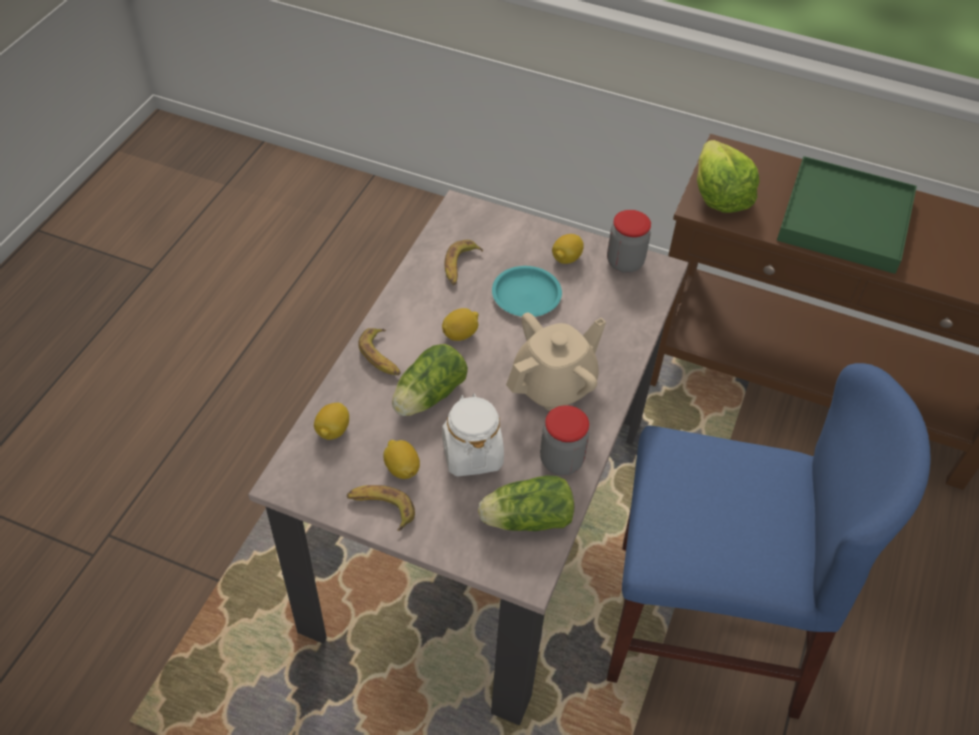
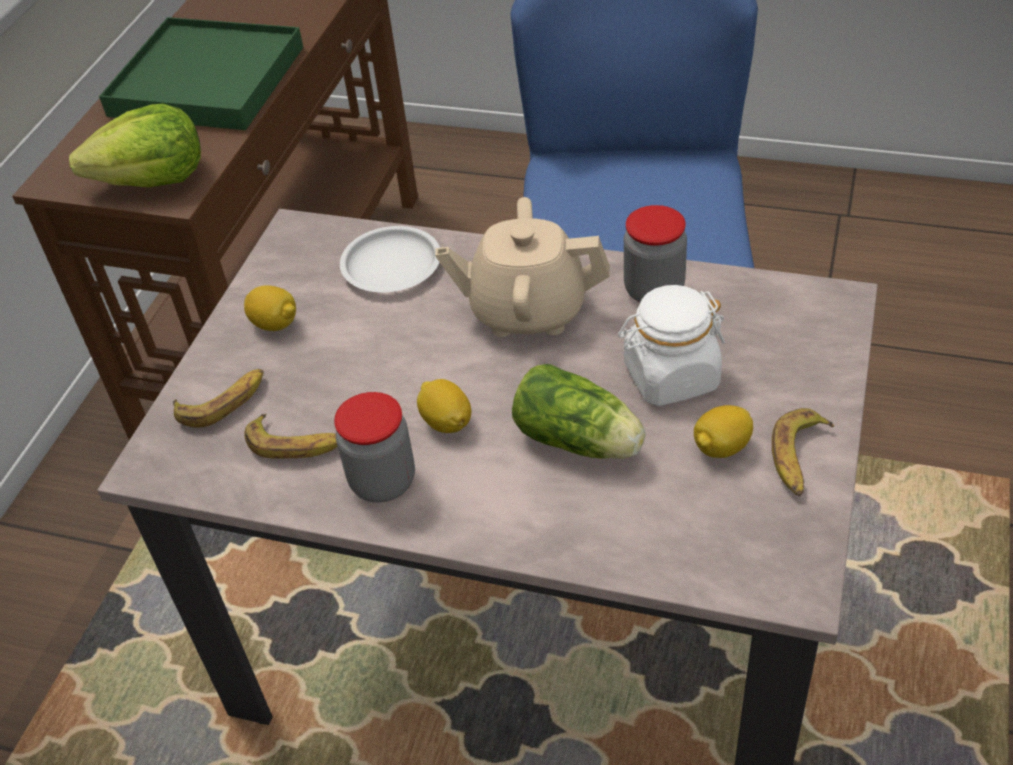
camera: 90 degrees left, 5 degrees down
lemon [314,403,349,440] -> none
banana [358,328,400,375] -> banana moved to [173,369,264,427]
lettuce [478,475,574,531] -> none
turquoise plate [492,266,562,317] -> none
beige teapot [506,313,606,411] -> beige teapot turned 45 degrees counterclockwise [435,197,610,337]
jar [607,210,651,273] -> jar moved to [334,392,415,502]
none -> white plate [340,226,440,292]

